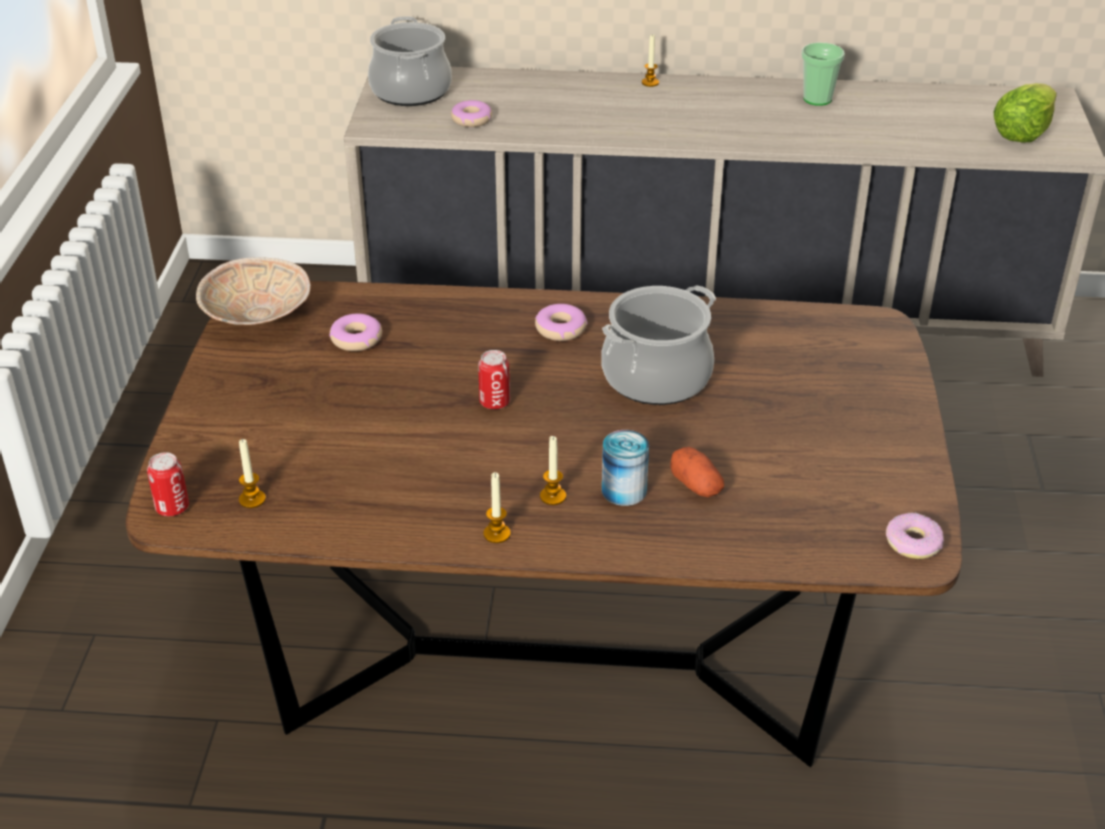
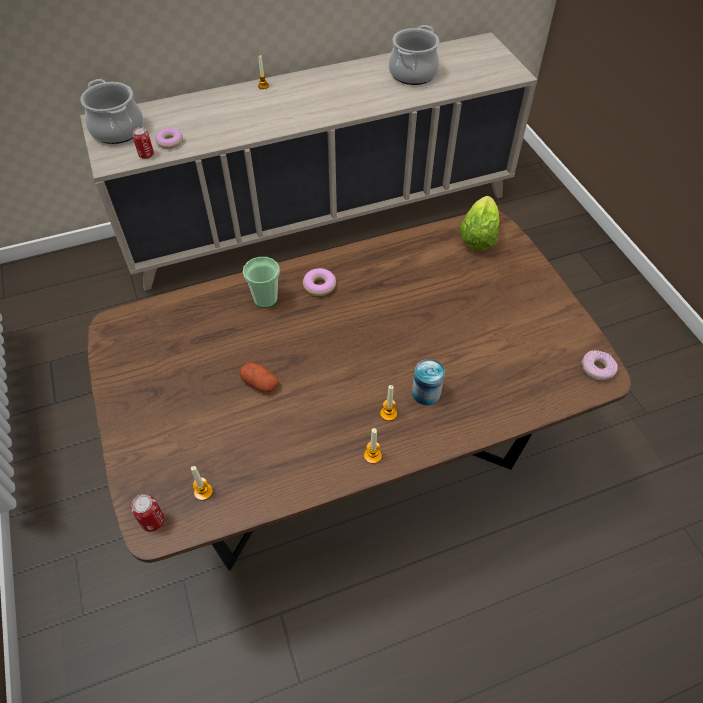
camera: 25 degrees left, 15 degrees up
beige bowl [196,257,311,325] -> none
donut [329,313,382,351] -> none
can [478,350,510,409] -> can moved to [133,127,154,159]
cooking pot [601,285,716,405] -> cooking pot moved to [389,25,440,85]
potato [670,447,724,497] -> potato moved to [240,363,279,392]
cup [801,43,845,106] -> cup moved to [243,257,280,308]
lettuce [994,83,1057,143] -> lettuce moved to [459,196,500,250]

